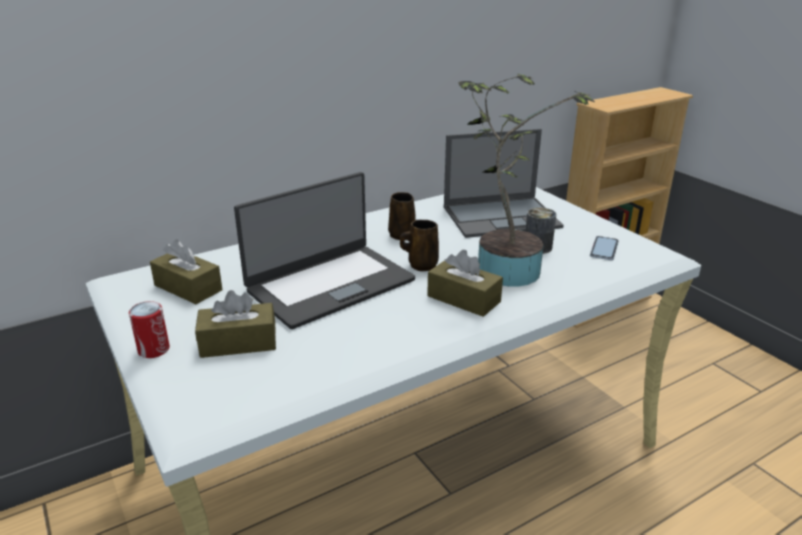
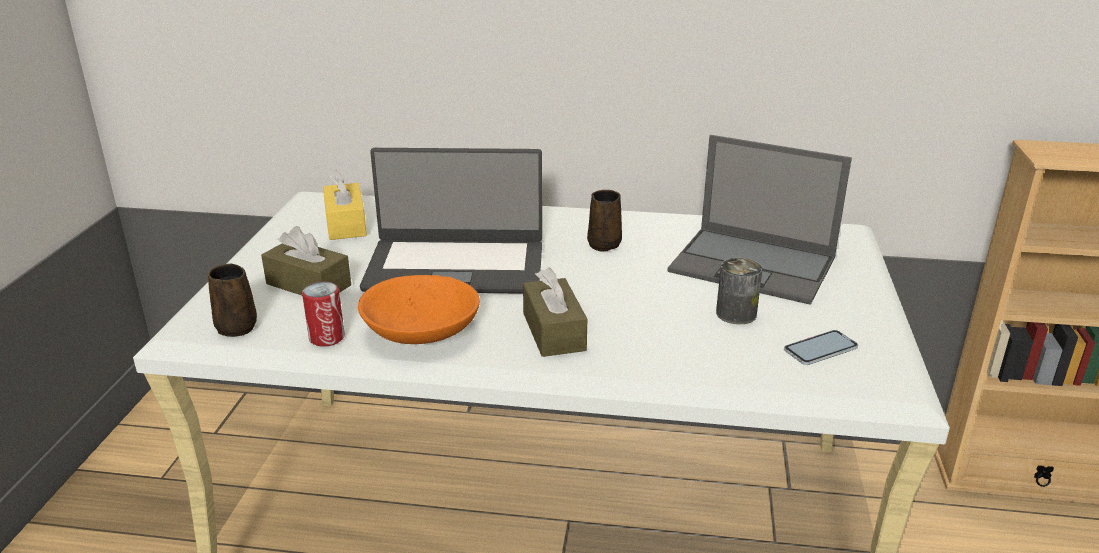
camera: 40 degrees right, 0 degrees up
can [129,301,170,358] -> can moved to [302,281,345,347]
brown tissue box [150,239,223,304] -> yellow tissue box [323,170,367,240]
brown mug [400,220,439,271] -> brown mug moved to [208,264,257,337]
potted plant [458,73,595,287] -> none
none -> orange bowl [358,275,480,344]

